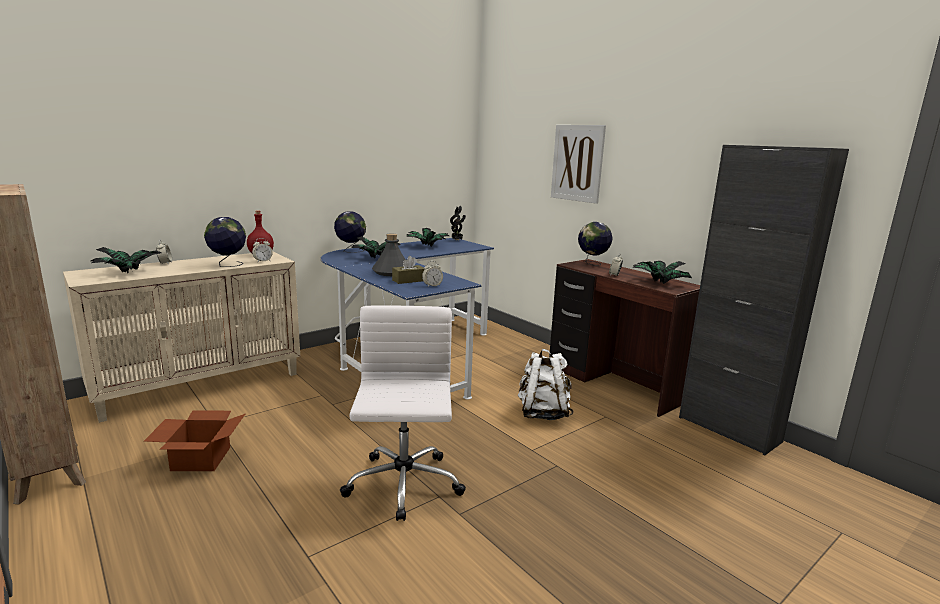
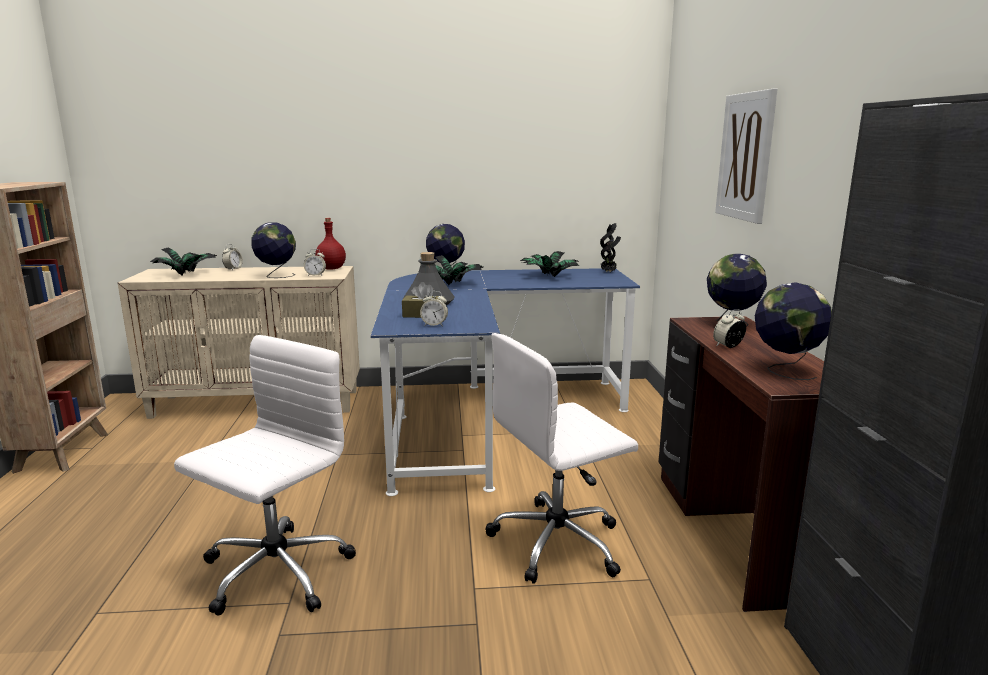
camera: 35 degrees right, 0 degrees up
cardboard box [144,410,246,471] -> none
white backpack [518,349,574,420] -> white office chair [485,333,638,584]
potted plant [633,261,692,284] -> globe [755,282,832,380]

